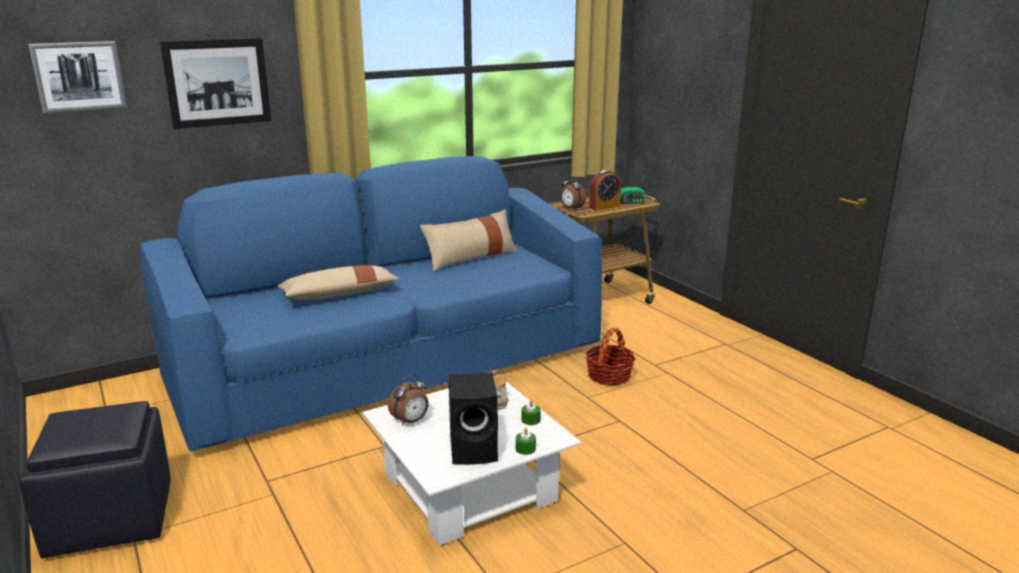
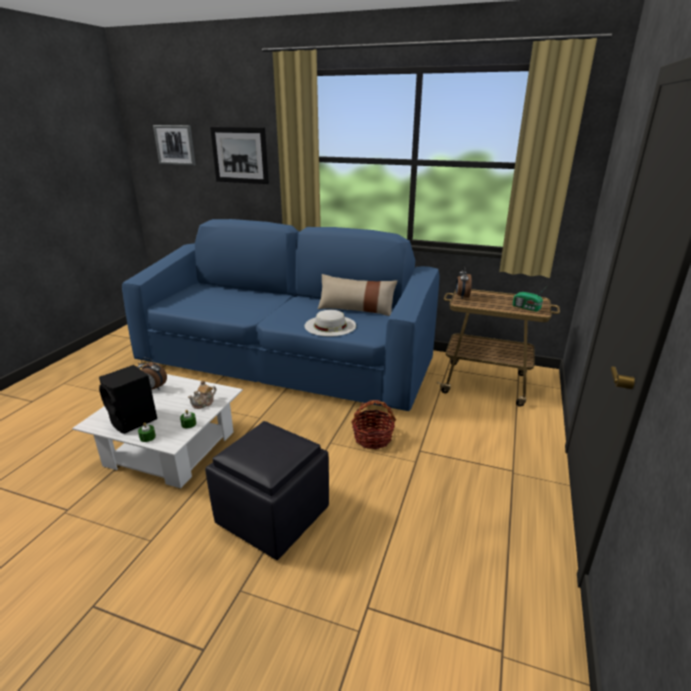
camera: 50 degrees right, 5 degrees up
black ottoman [19,401,171,558] -> black ottoman moved to [205,421,329,560]
beige pillow [277,265,400,300] -> none
alarm clock [589,170,621,210] -> none
none -> white hat [305,310,356,336]

